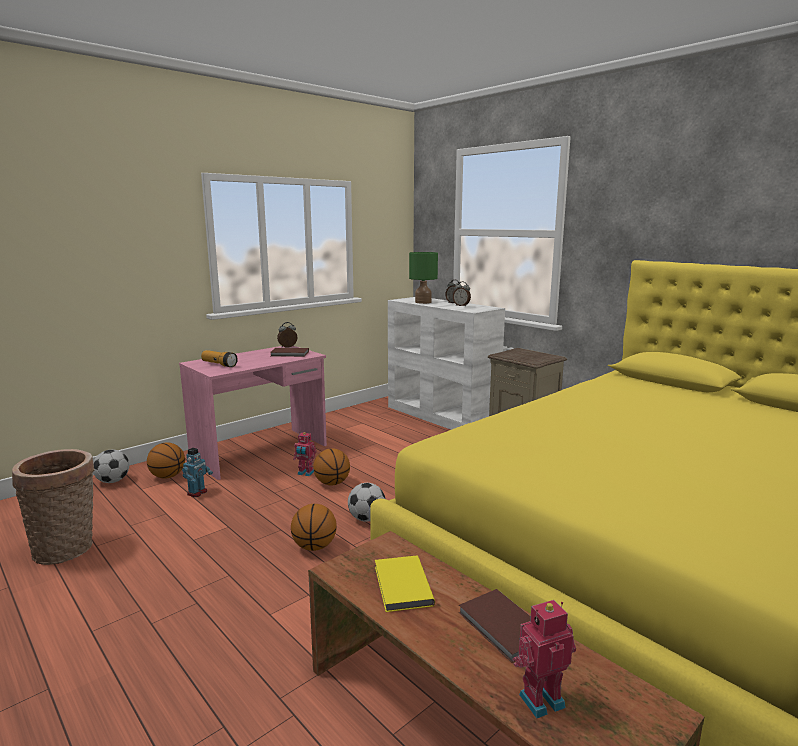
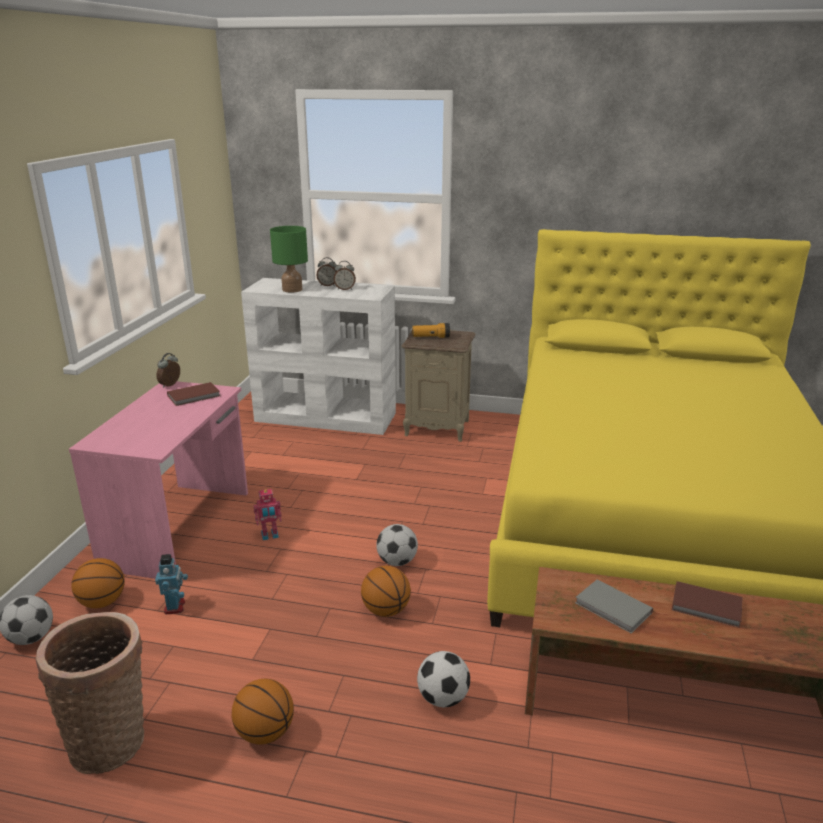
camera: 35 degrees left, 10 degrees up
flashlight [201,350,238,367] -> flashlight moved to [412,323,450,338]
basketball [313,448,350,485] -> basketball moved to [232,679,294,745]
yellow book [375,556,435,612] -> grey book [575,580,653,633]
toy robot [513,600,576,718] -> none
none -> football [417,651,470,707]

